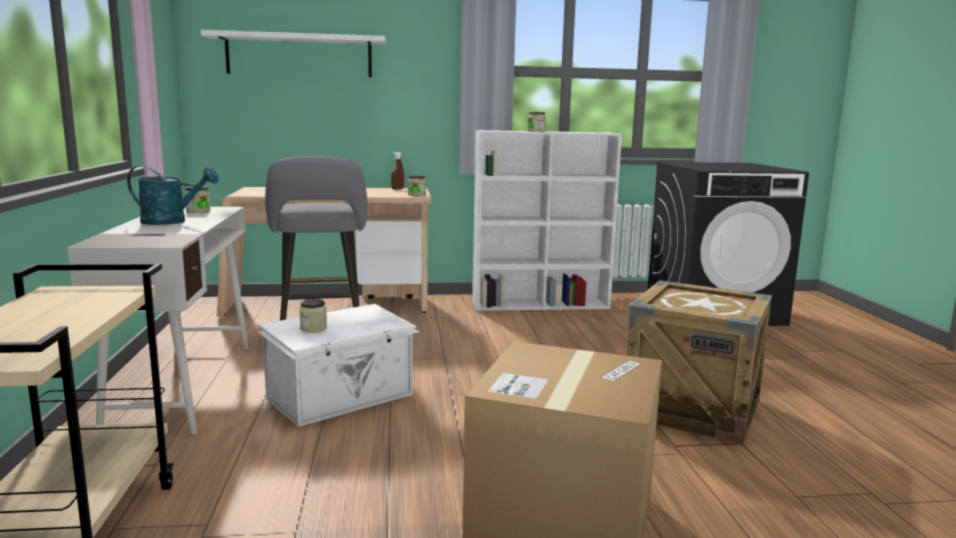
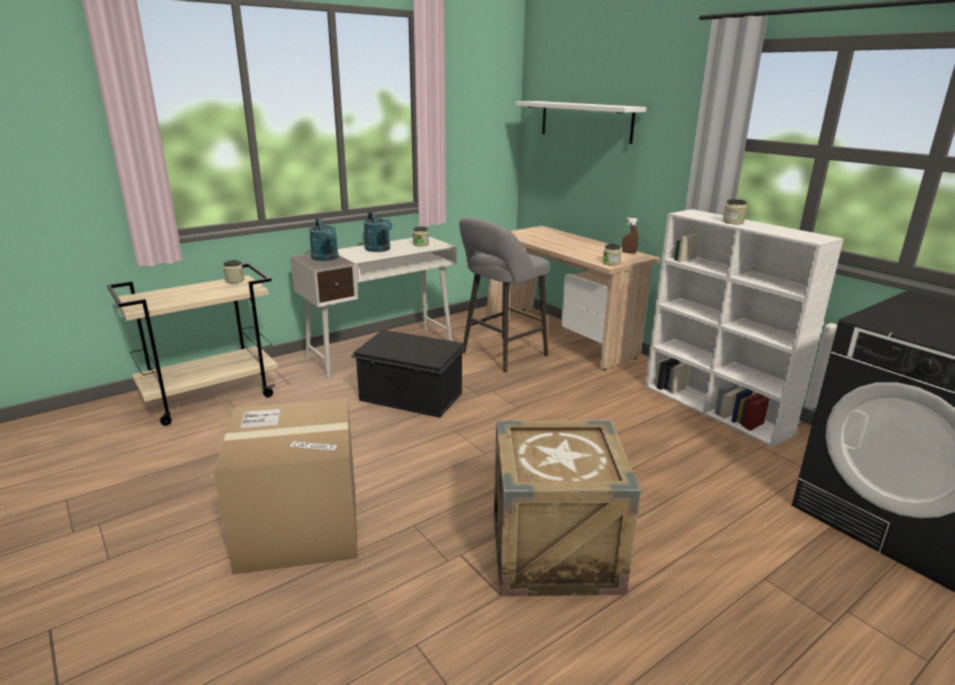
camera: 60 degrees right, 10 degrees up
white storage box [257,304,419,427] -> black storage box [351,330,465,418]
jar [300,299,327,333] -> jar moved to [223,260,244,283]
none -> turquoise watering can [309,218,339,261]

